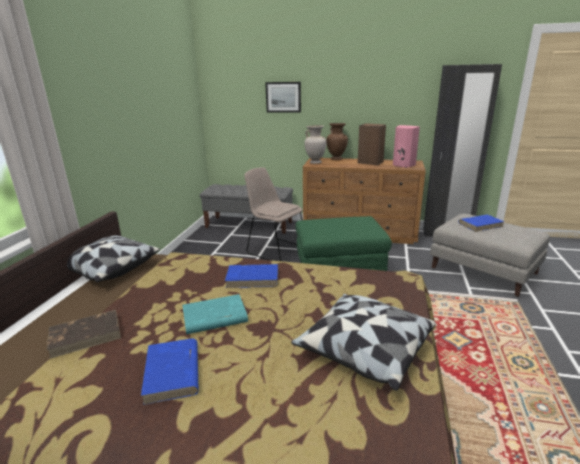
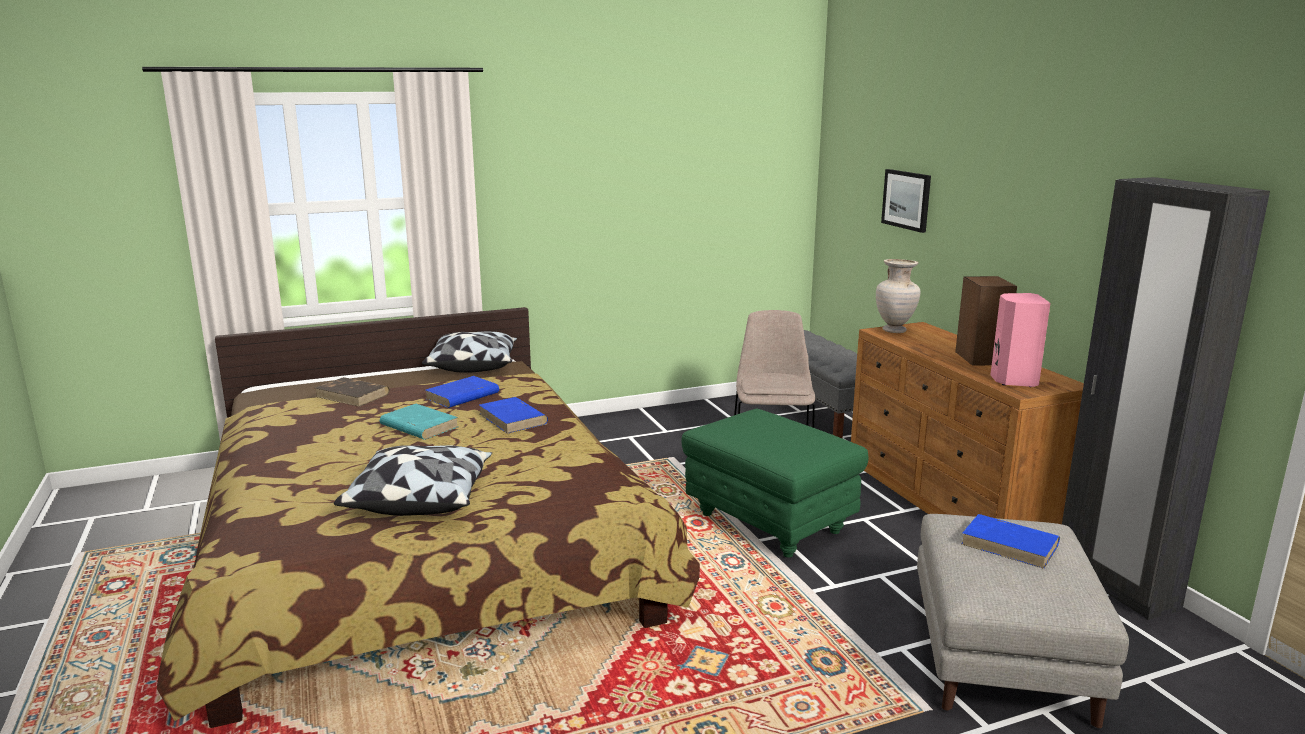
camera: 55 degrees right, 5 degrees down
blue book [141,339,199,405] -> blue book moved to [425,376,499,408]
brown vase [326,123,348,160] -> none

